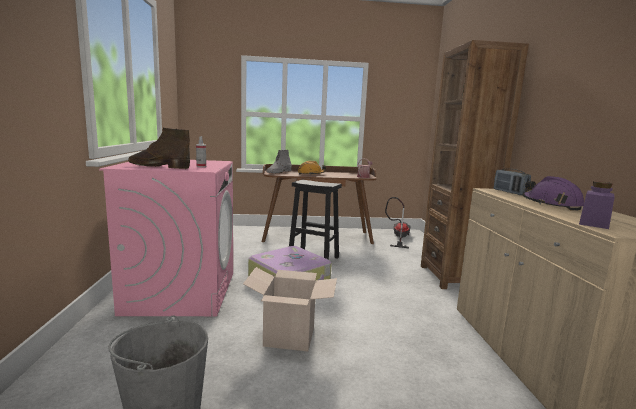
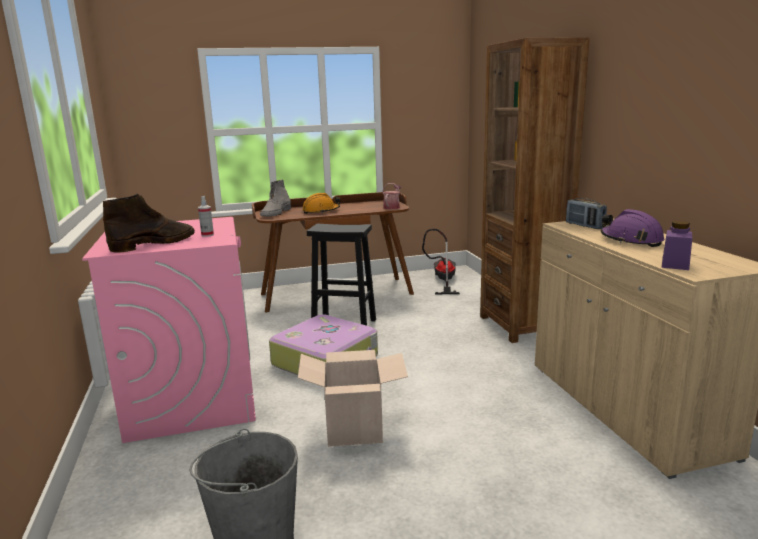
camera: 10 degrees left, 5 degrees up
brown boot [128,127,190,169] -> brown boot turned 135 degrees clockwise [103,194,195,253]

